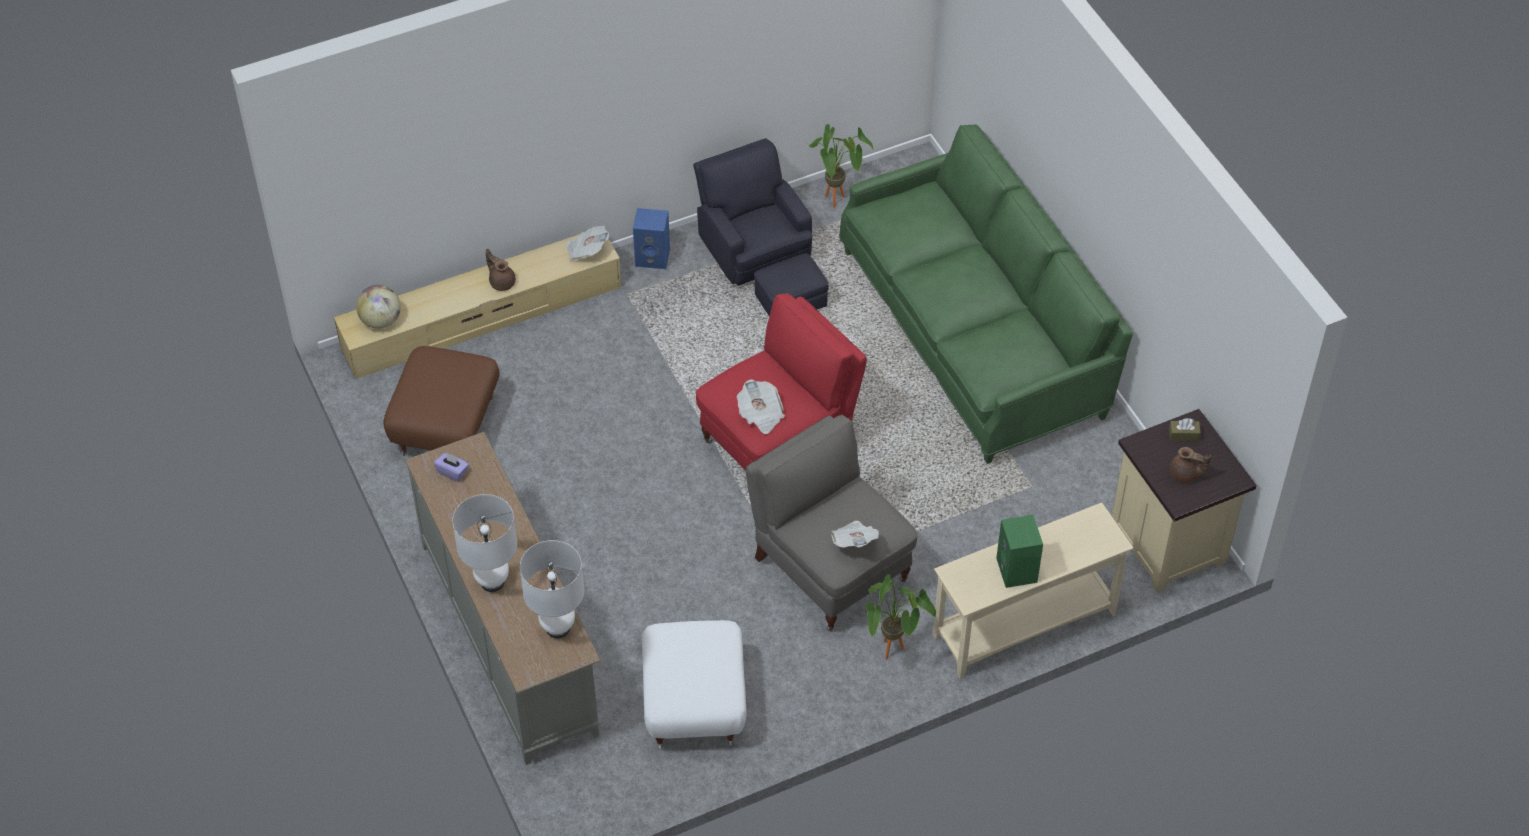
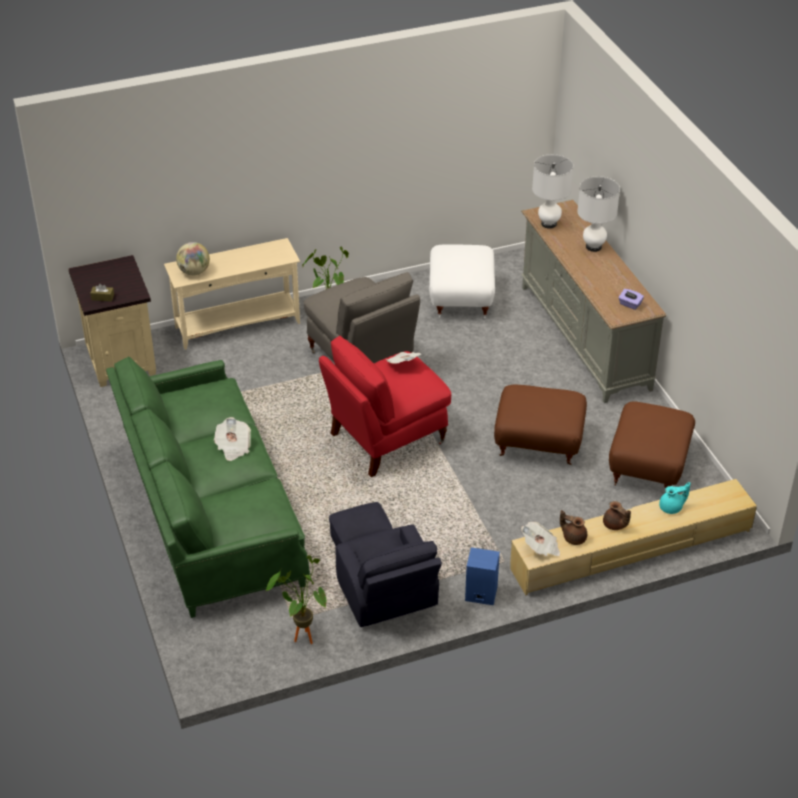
camera: 175 degrees left, 10 degrees down
globe [356,285,401,329] -> globe moved to [176,242,210,275]
newspaper [831,521,879,548] -> newspaper moved to [214,417,251,461]
green speaker [996,515,1043,588] -> none
brown teapot [1170,447,1211,483] -> brown teapot moved to [560,510,587,545]
none -> brown ottoman [494,385,587,465]
none -> turquoise teapot [659,482,690,514]

